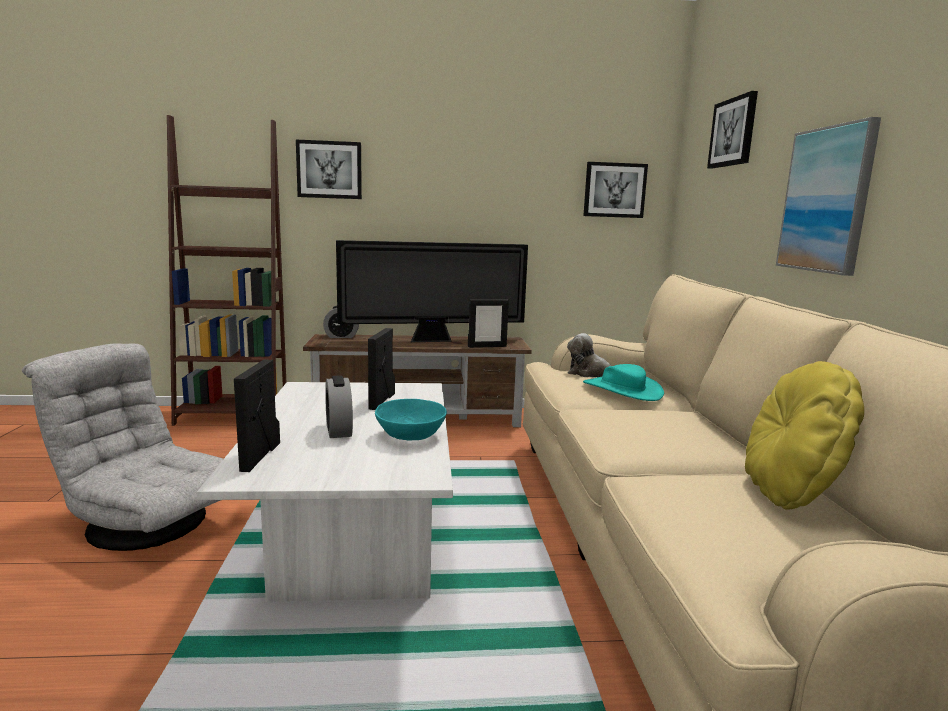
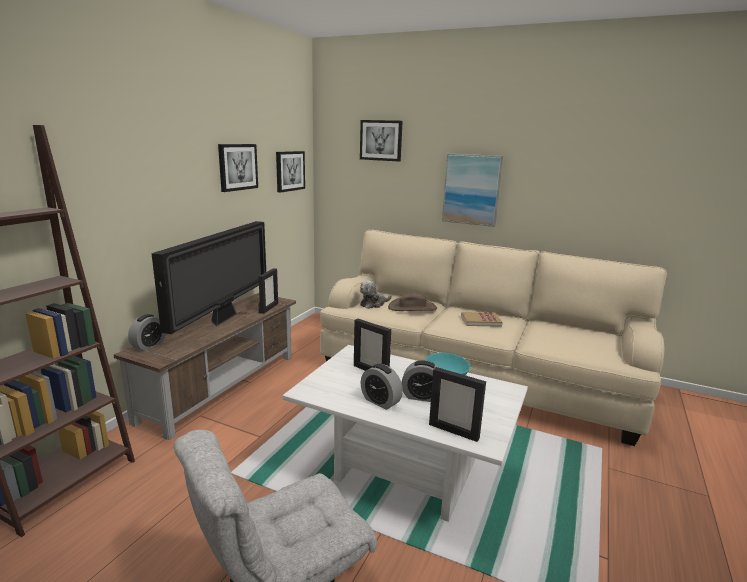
camera: 60 degrees left, 5 degrees up
picture [296,140,362,199] -> picture moved to [218,144,258,192]
turquoise hat [583,364,664,401] -> brown hat [388,291,437,311]
yellow pillow [745,361,864,510] -> none
none -> alarm clock [361,364,403,410]
none -> book [461,312,502,327]

